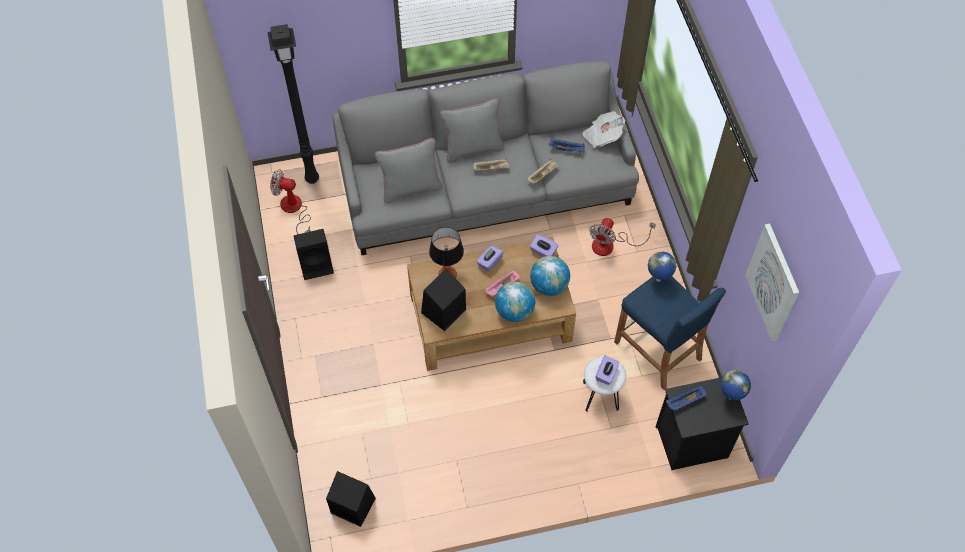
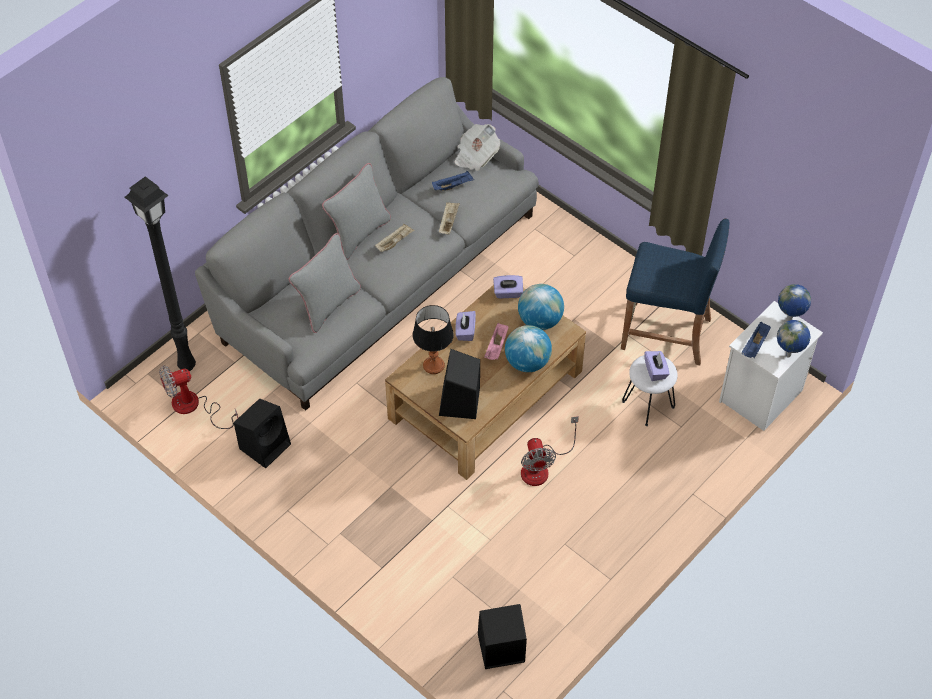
camera: 35 degrees left, 5 degrees down
fan [589,218,656,256] -> fan moved to [521,416,579,486]
globe [648,252,676,282] -> globe moved to [777,320,811,357]
black nightstand [656,377,749,470] -> white nightstand [719,301,823,431]
picture [745,224,799,341] -> none

